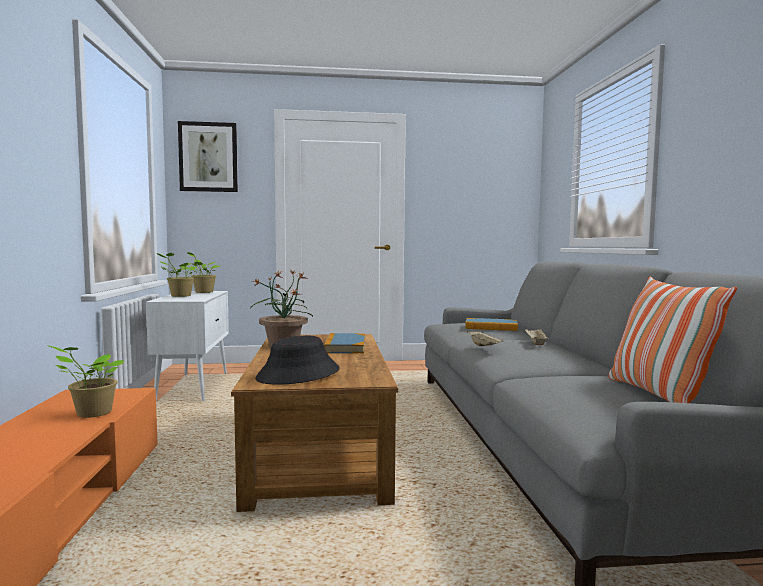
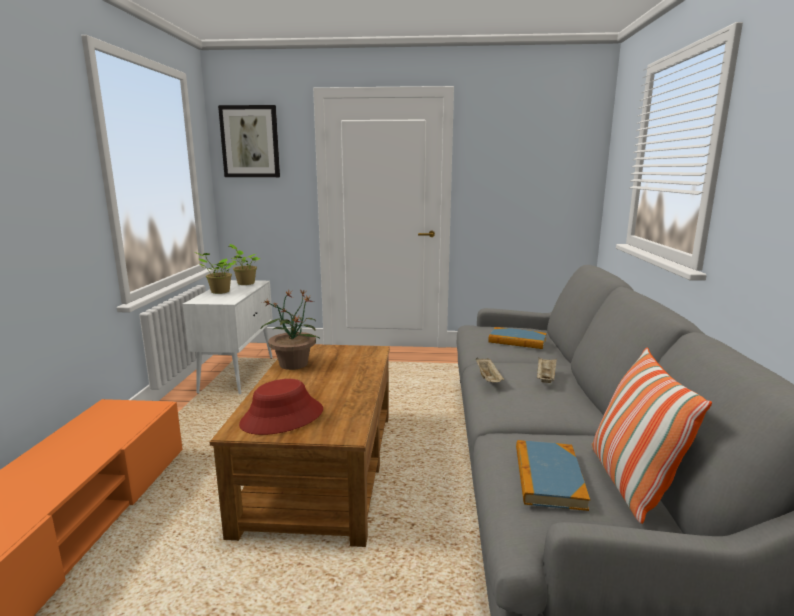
camera: 10 degrees right, 10 degrees up
potted plant [47,345,124,418] -> none
black hat [255,336,340,385] -> red hat [239,379,323,435]
book [324,333,365,353] -> book moved to [516,440,590,511]

